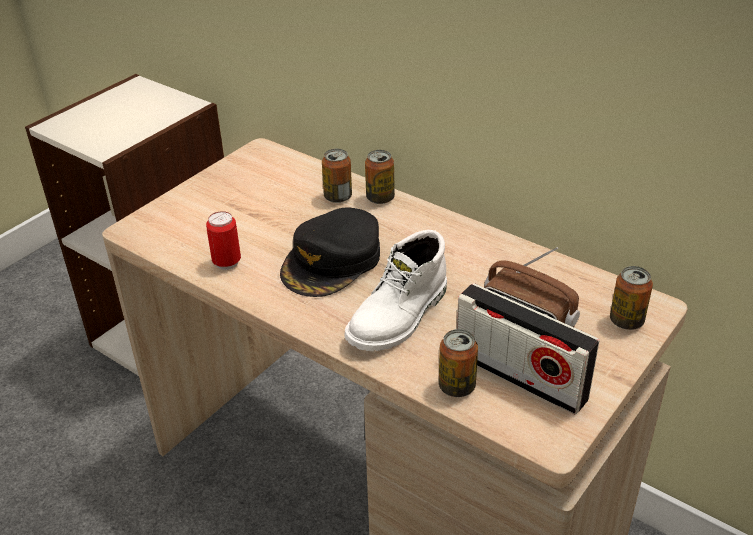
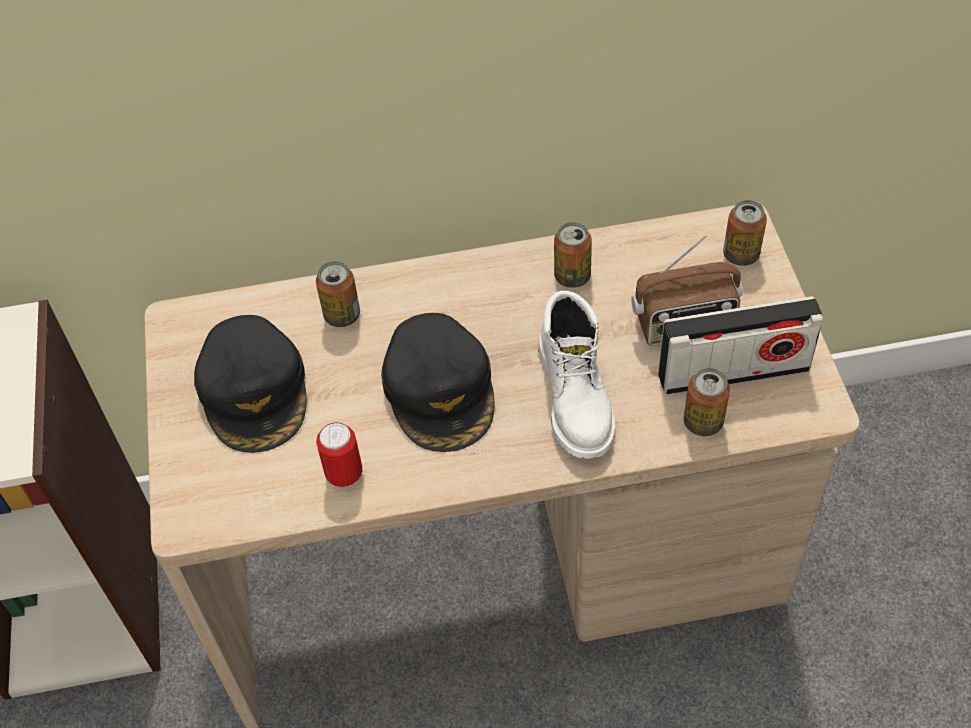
camera: 45 degrees left, 15 degrees up
can [365,150,395,204] -> can moved to [554,222,592,288]
none -> black cap [194,315,307,453]

